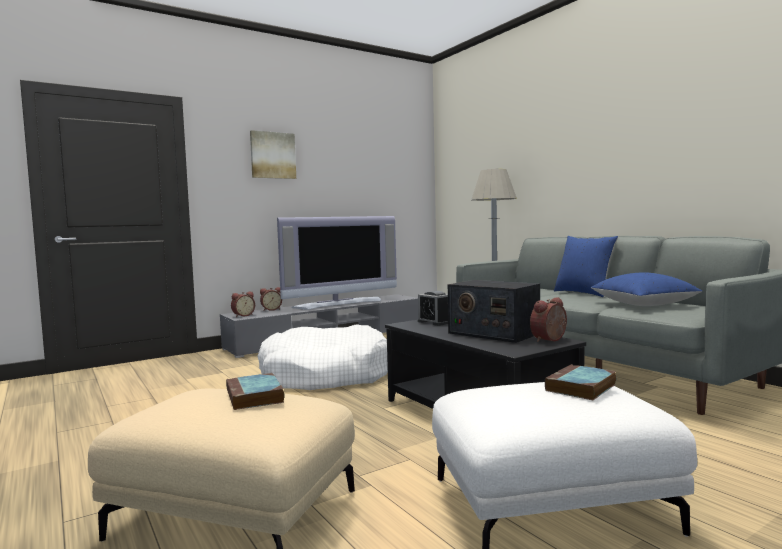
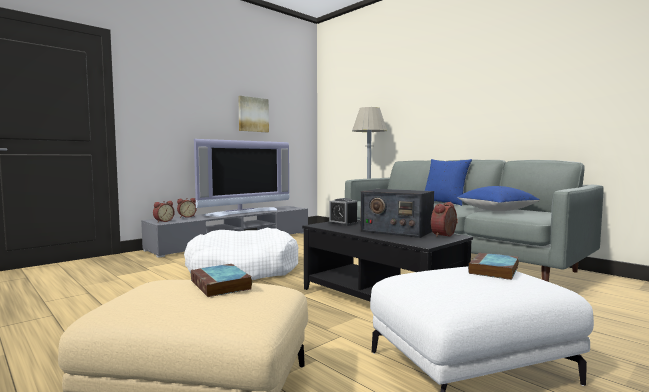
camera: 10 degrees left, 0 degrees up
picture [250,130,296,179] -> picture moved to [238,96,269,132]

